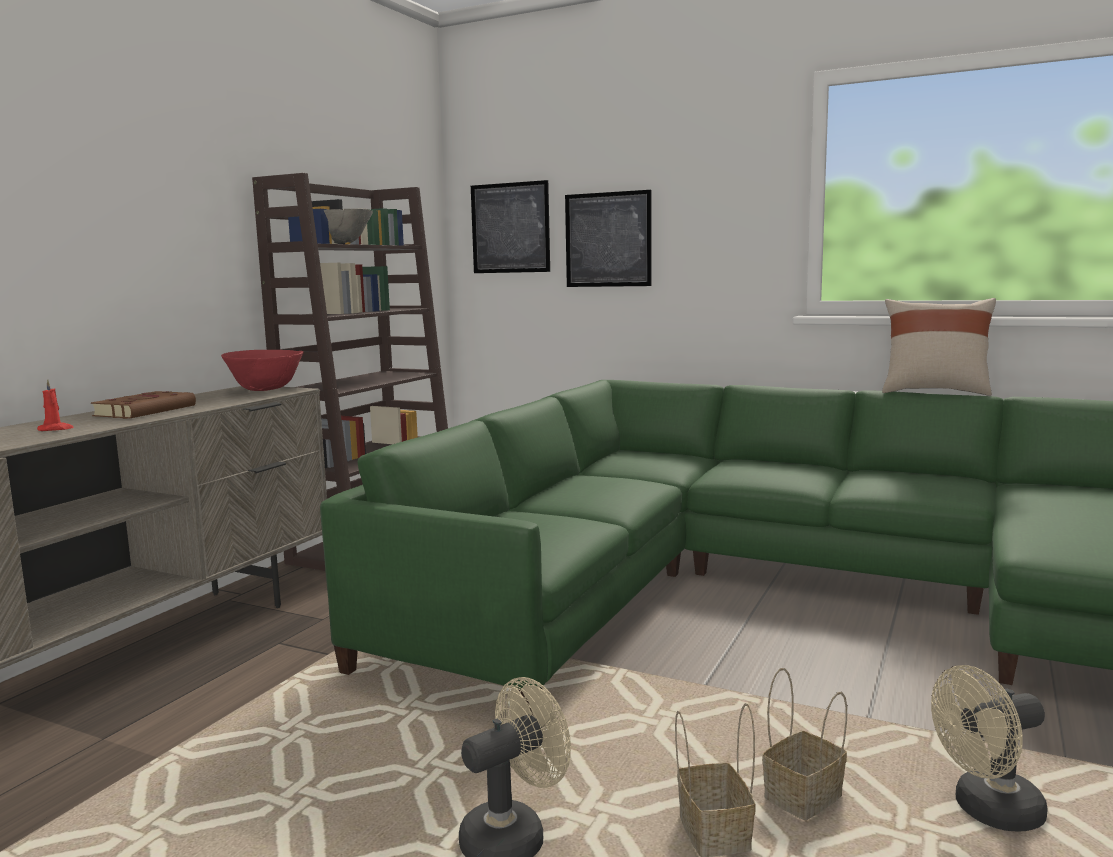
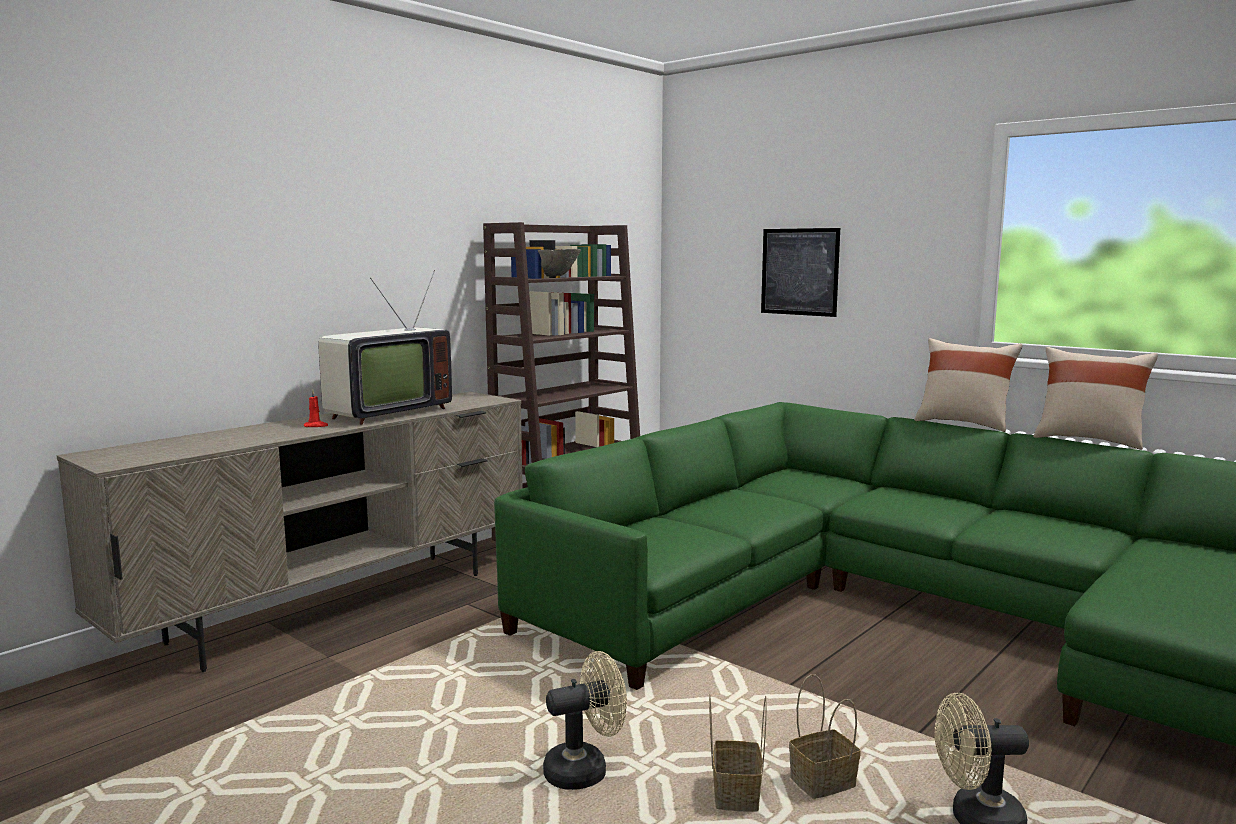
camera: 15 degrees right, 0 degrees up
brown book [91,391,196,419] -> television [318,270,452,425]
red bowl [221,350,304,391] -> none
picture [471,180,550,273] -> none
none -> beige pillow [914,338,1022,432]

